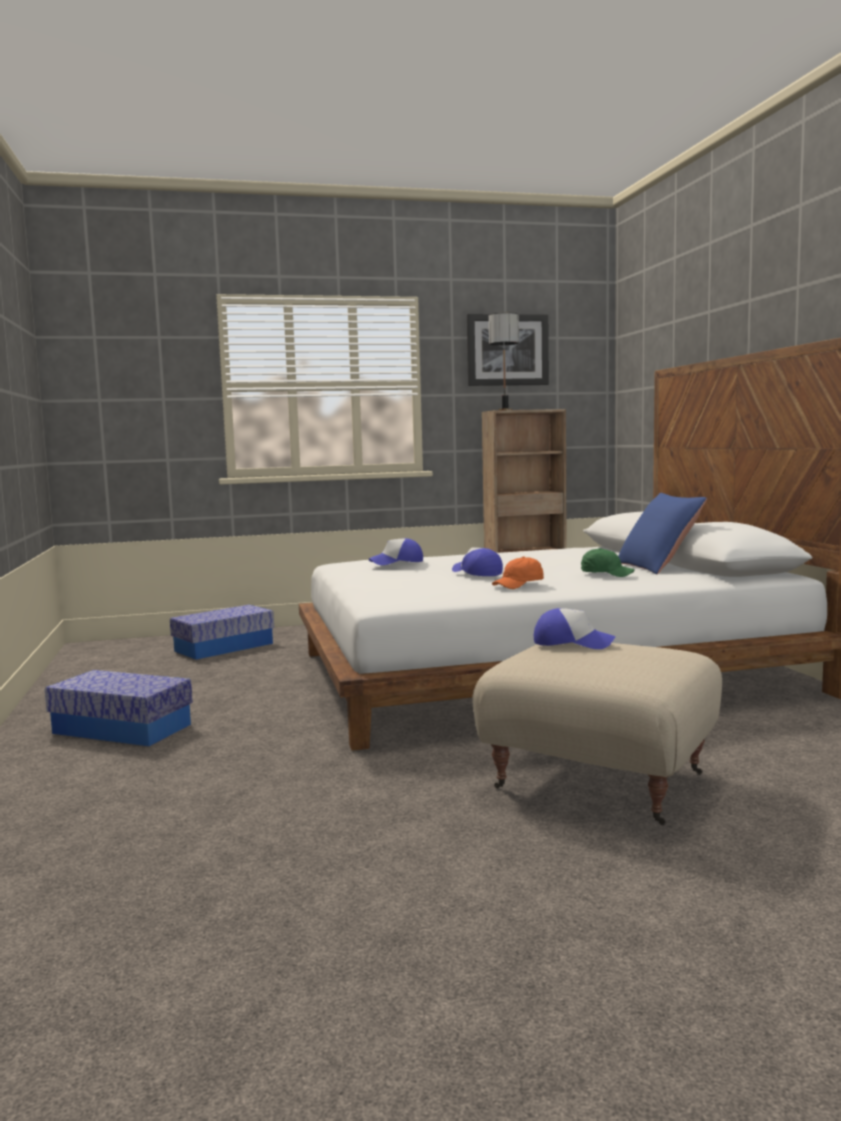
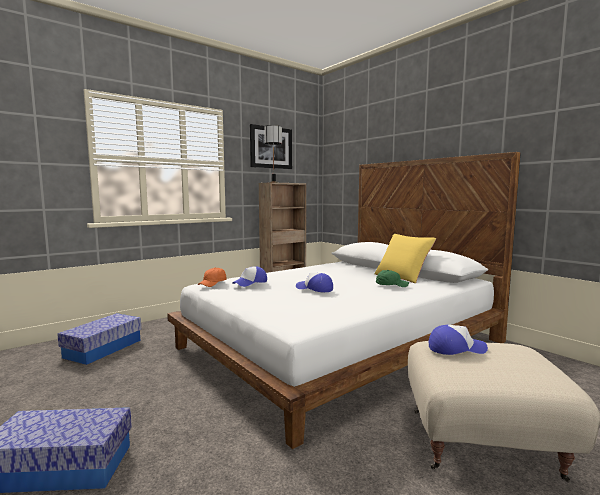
camera: 25 degrees left, 0 degrees up
orange cap [492,557,544,589] -> orange cap moved to [198,267,226,287]
blue pillow [618,493,707,575] -> yellow pillow [375,234,436,283]

